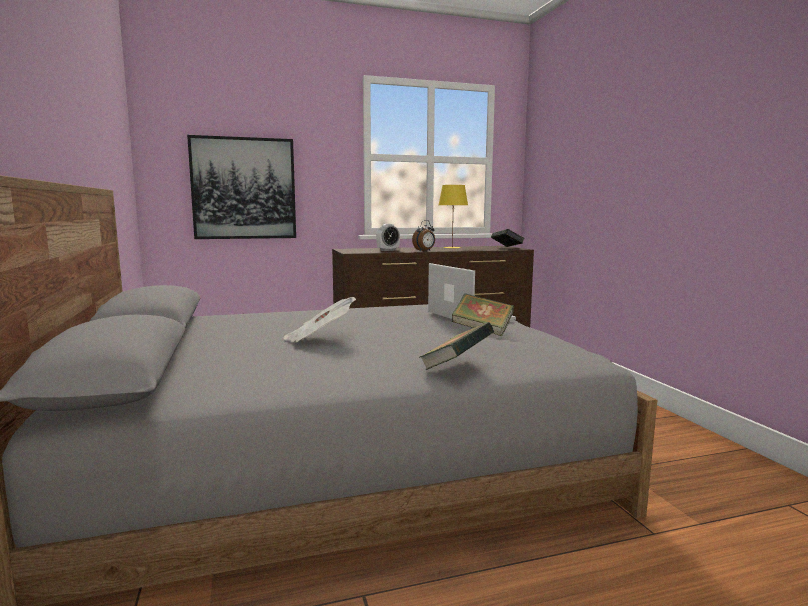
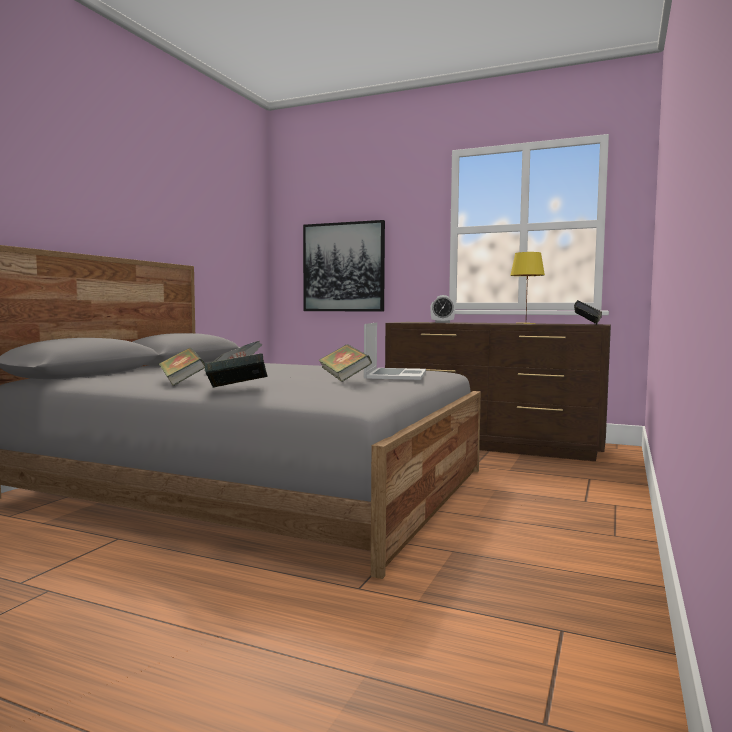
camera: 40 degrees right, 5 degrees down
alarm clock [412,220,435,251] -> none
none -> book [159,348,205,386]

